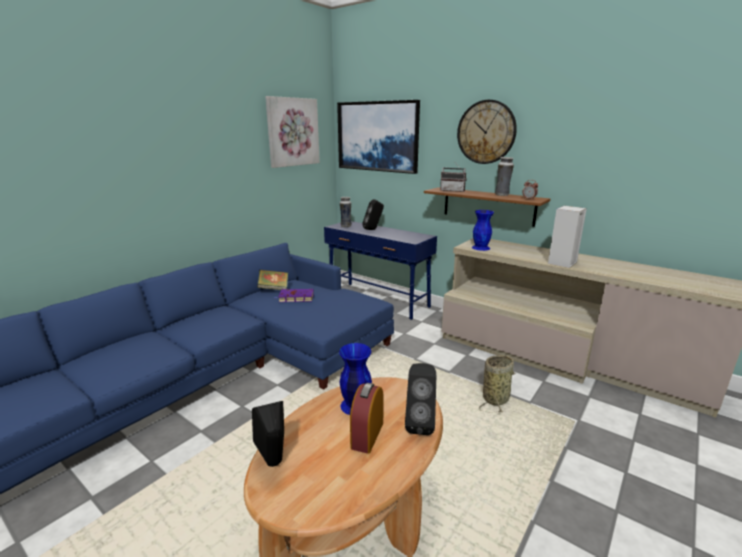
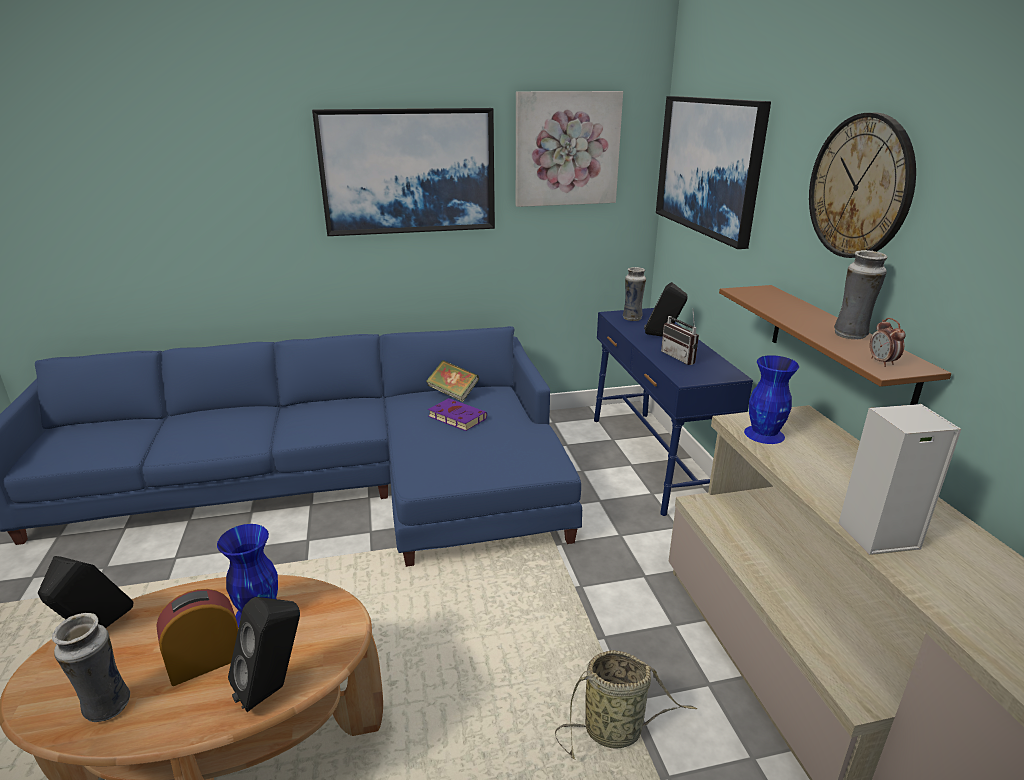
camera: 40 degrees right, 5 degrees up
radio [440,166,467,192] -> radio moved to [661,311,699,365]
none -> vase [52,613,130,722]
none -> picture [312,108,495,236]

